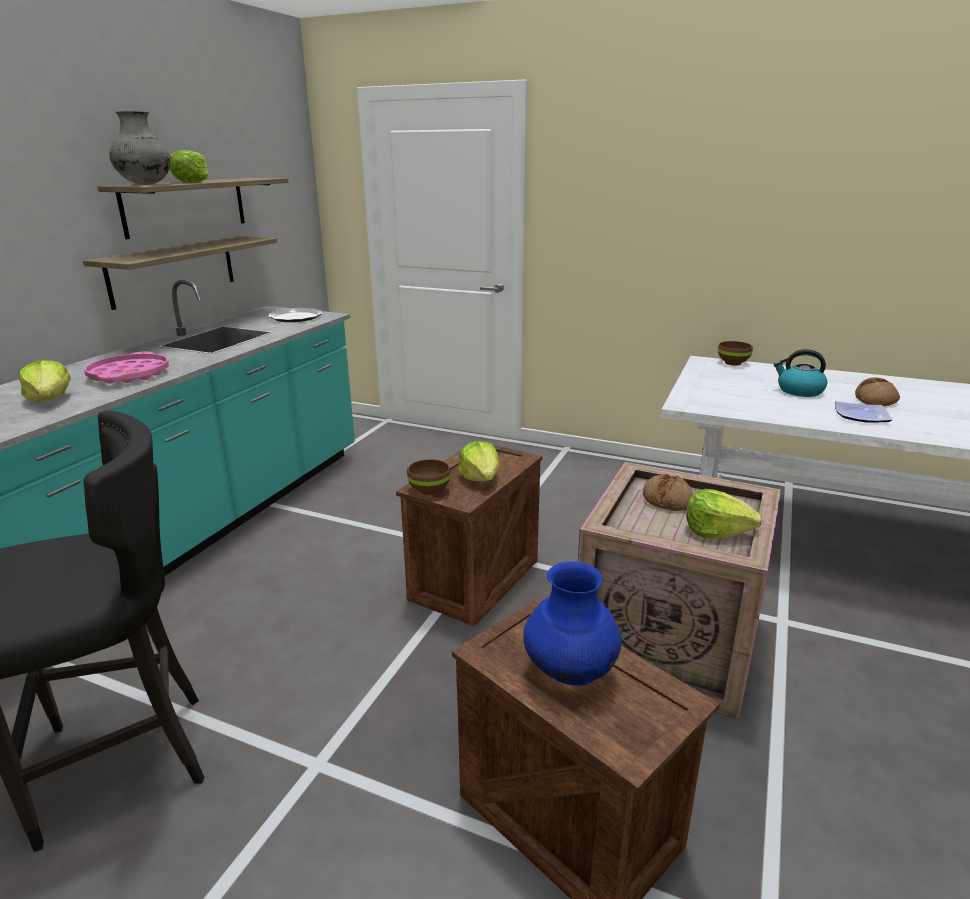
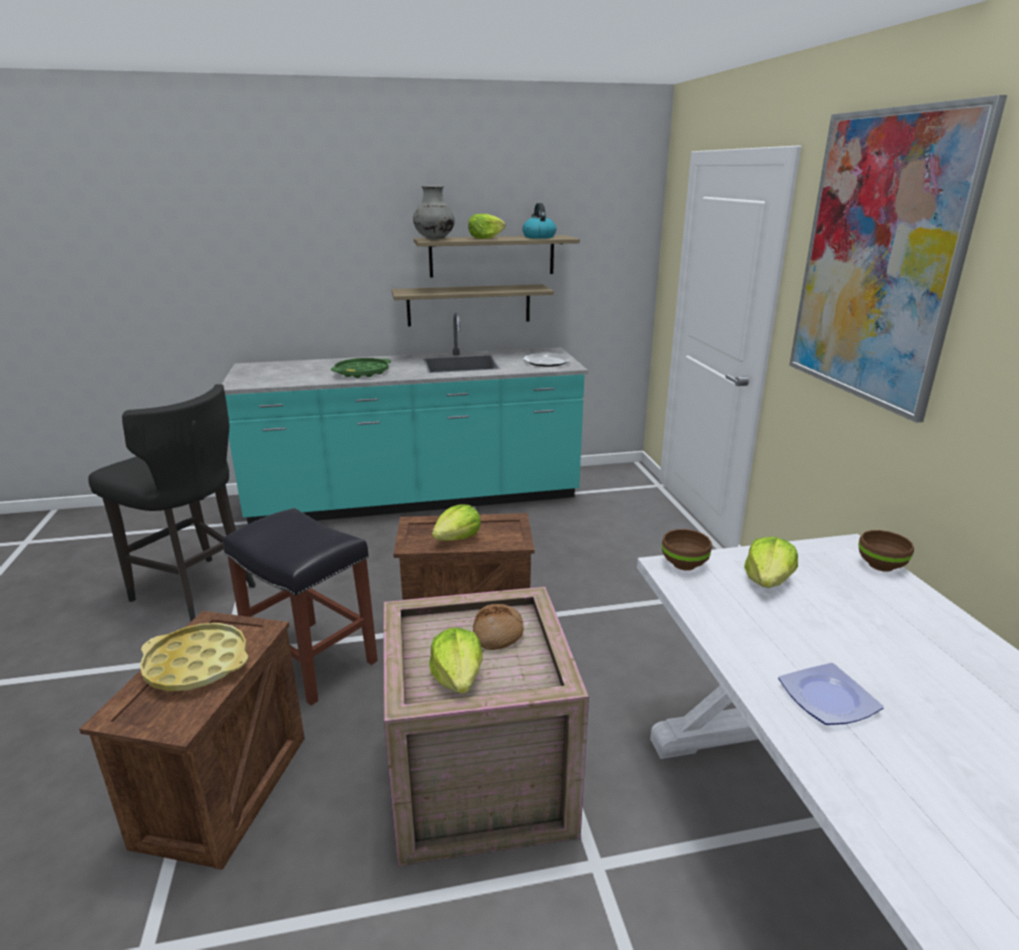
camera: 55 degrees right, 0 degrees up
lettuce [19,360,71,402] -> lettuce moved to [744,537,798,588]
pink tray [84,352,169,384] -> green tray [331,358,391,378]
brown bowl [407,459,451,495] -> brown bowl moved to [662,529,712,571]
blue vase [523,561,622,686] -> yellow tray [140,623,248,691]
kettle [774,349,827,397] -> kettle moved to [522,203,556,239]
bread [855,377,900,406] -> none
none -> black stool [223,508,378,706]
none -> picture [789,95,1007,423]

